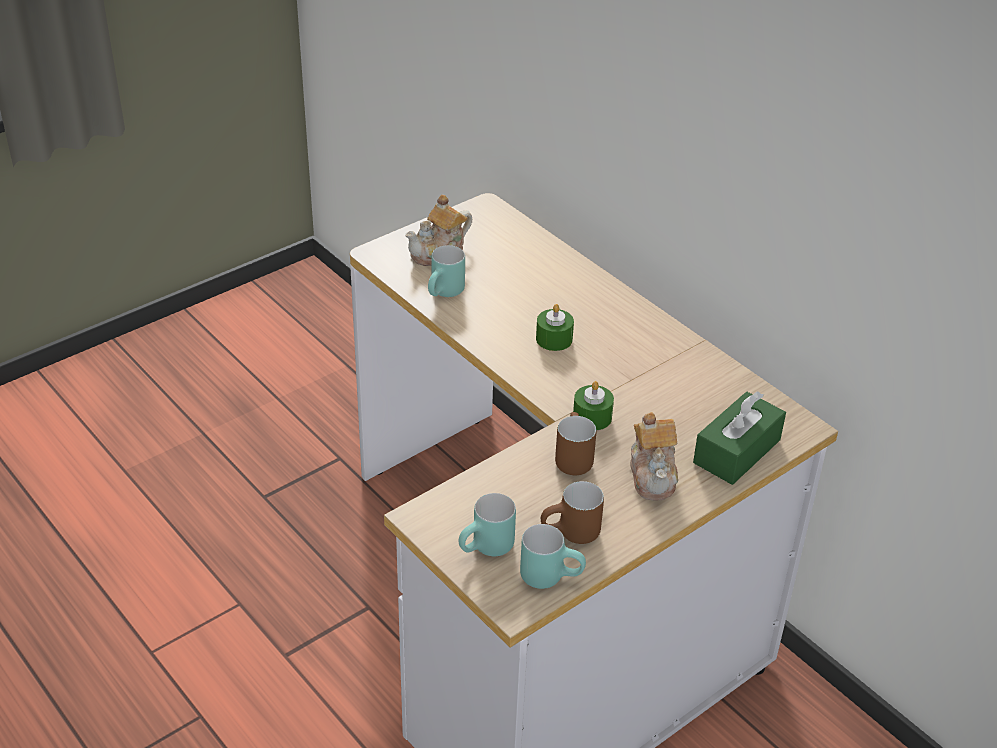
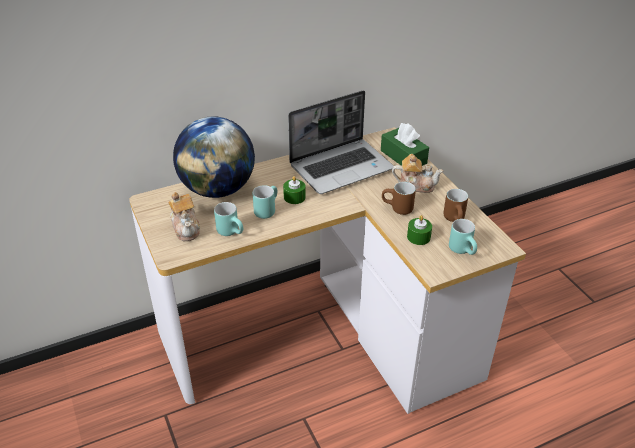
camera: 75 degrees left, 0 degrees up
turquoise mug [520,524,586,589] -> turquoise mug moved to [253,185,277,219]
green candle [573,381,614,430] -> green candle moved to [407,215,432,245]
none -> globe [173,116,255,198]
none -> laptop [288,90,394,194]

